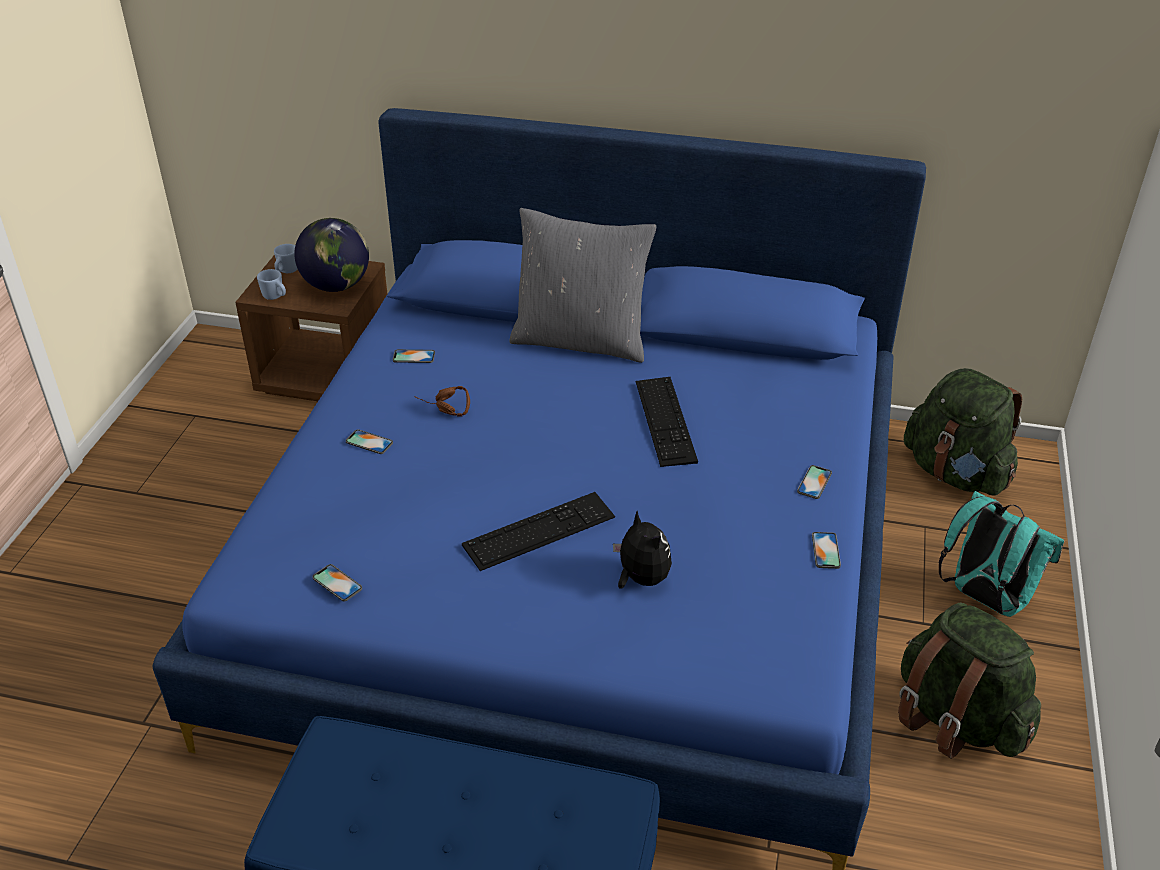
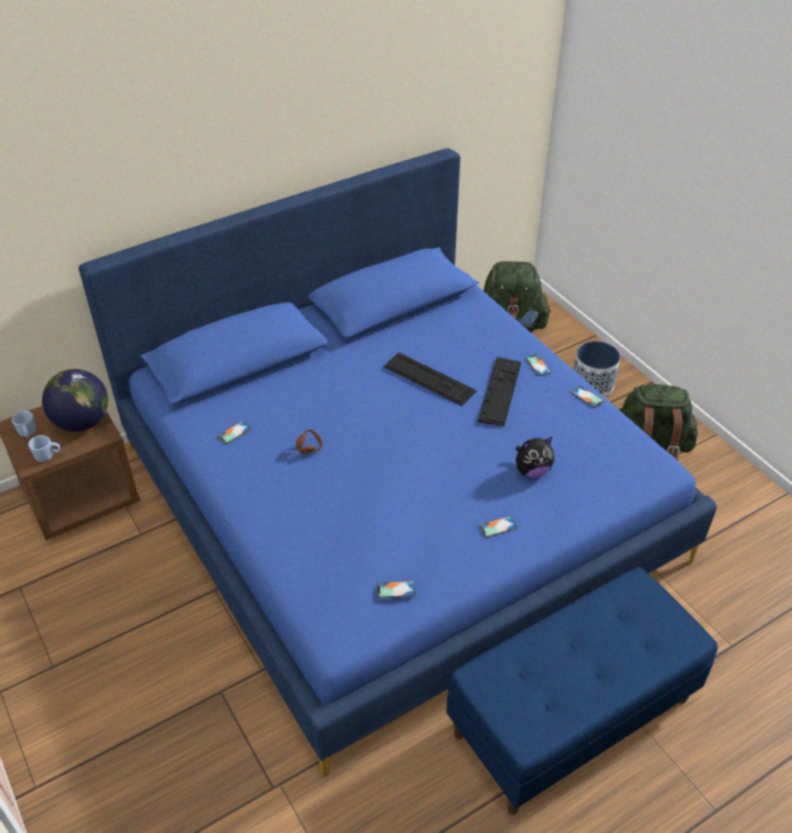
camera: 45 degrees left, 5 degrees up
phone [346,429,393,454] -> phone moved to [479,516,517,538]
keyboard [462,492,615,571] -> keyboard moved to [478,357,521,427]
grey pillow [509,208,657,363] -> none
plush toy [613,511,672,589] -> plush toy turned 150 degrees clockwise [515,437,554,478]
turquoise backpack [939,491,1064,617] -> planter [573,341,620,396]

